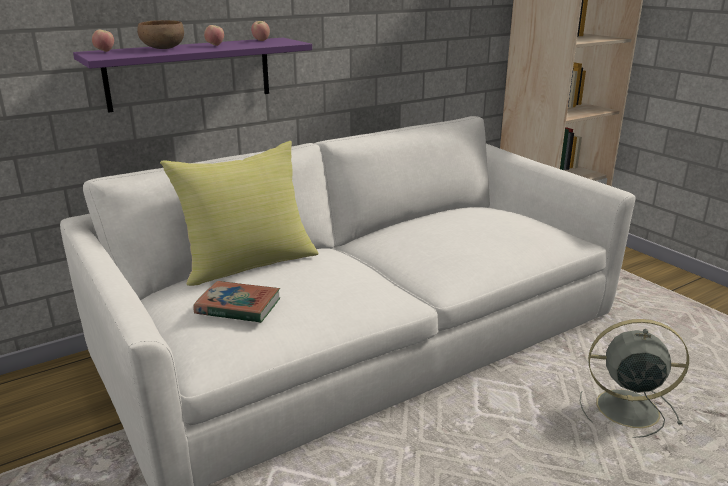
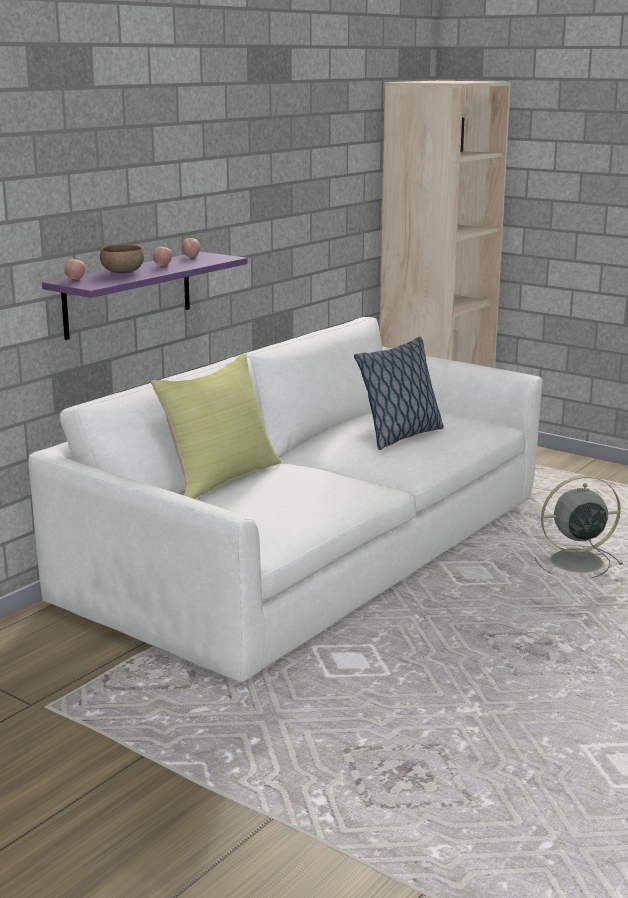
camera: 20 degrees left, 5 degrees down
book [193,281,280,323] -> none
none -> pillow [354,337,444,450]

